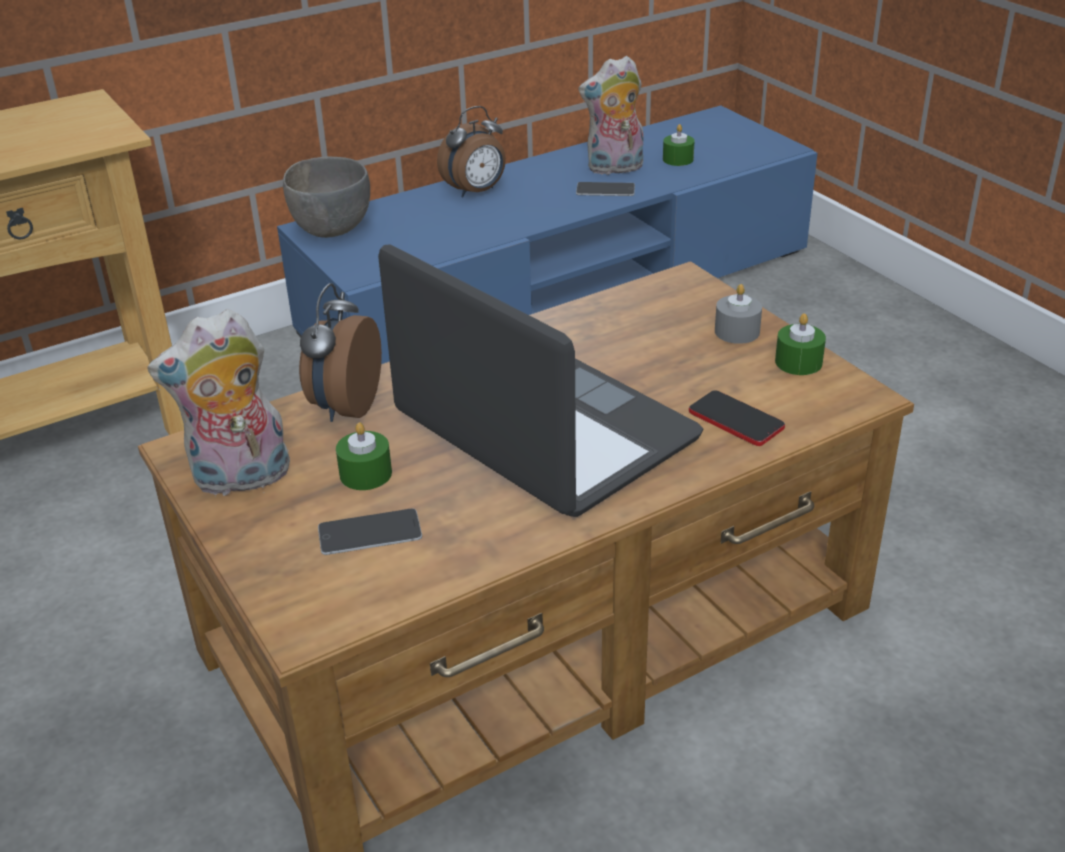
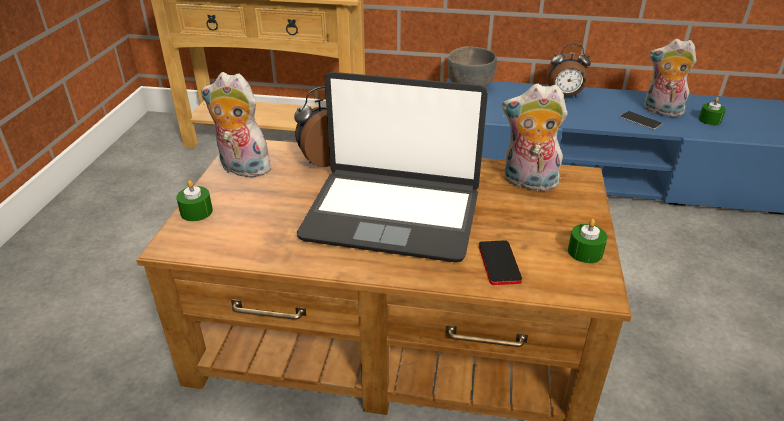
camera: 40 degrees right, 0 degrees up
phone [318,508,422,555] -> none
green candle [336,422,392,490] -> green candle moved to [176,180,213,221]
laptop [378,244,703,517] -> laptop turned 105 degrees clockwise [297,72,488,262]
grey candle [715,284,762,344] -> none
none -> plush toy [502,84,567,194]

